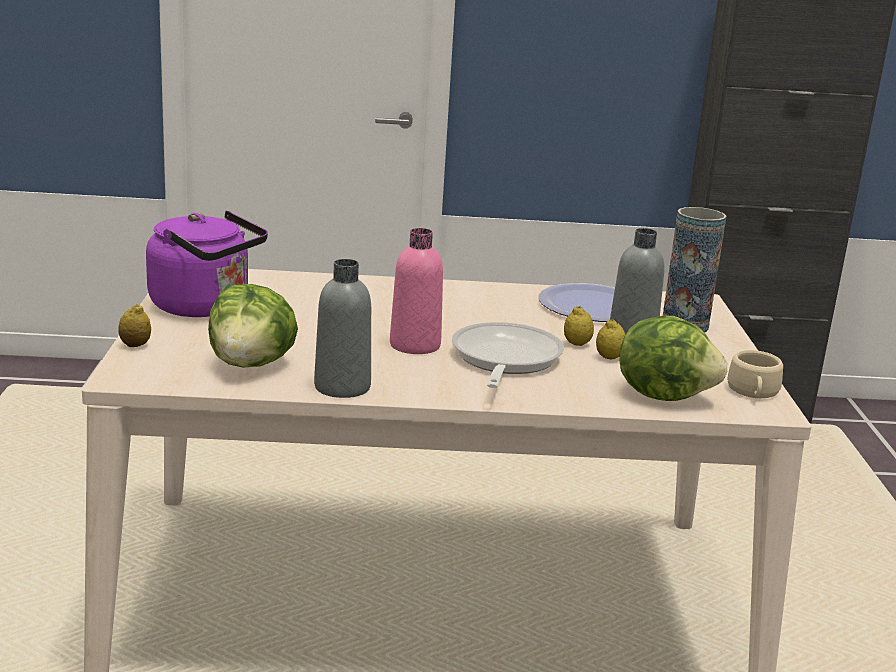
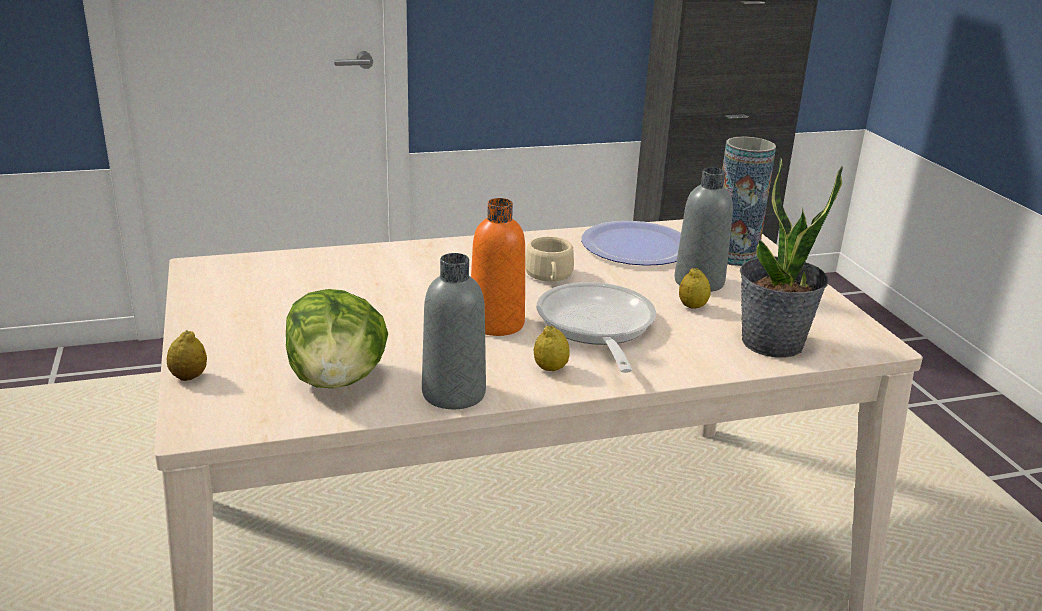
camera: 15 degrees left, 5 degrees up
purple kettle [146,211,268,317] -> none
pink bottle [390,228,443,354] -> orange bottle [471,198,525,336]
lemon [564,306,594,346] -> lemon moved to [534,326,570,371]
lettuce [619,316,727,401] -> potted plant [740,158,843,357]
beige cup [727,350,783,398] -> beige cup moved to [525,236,574,282]

